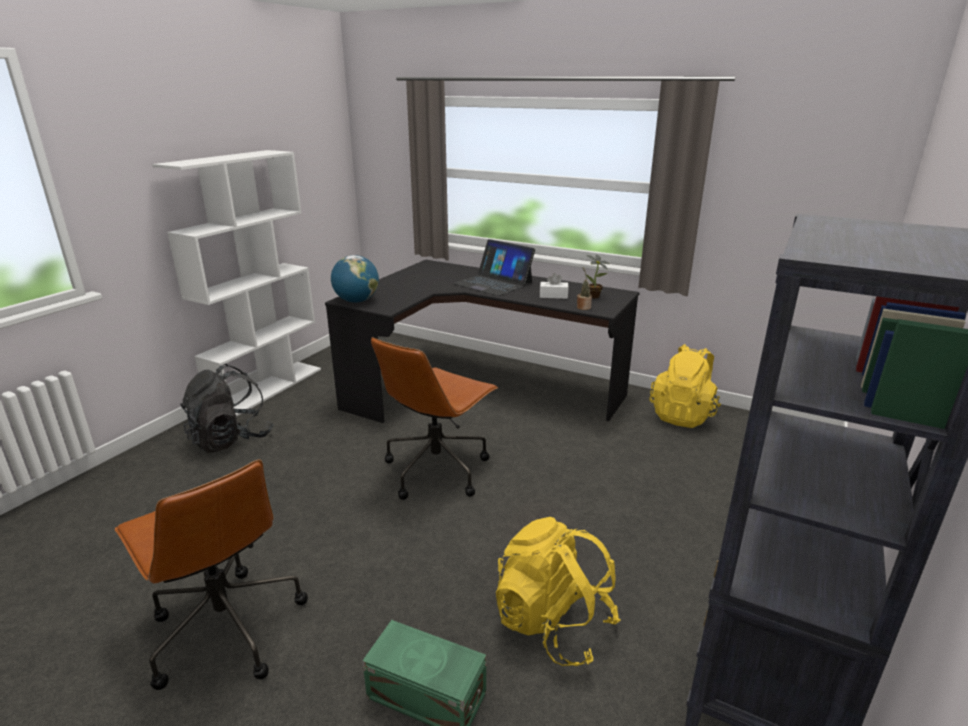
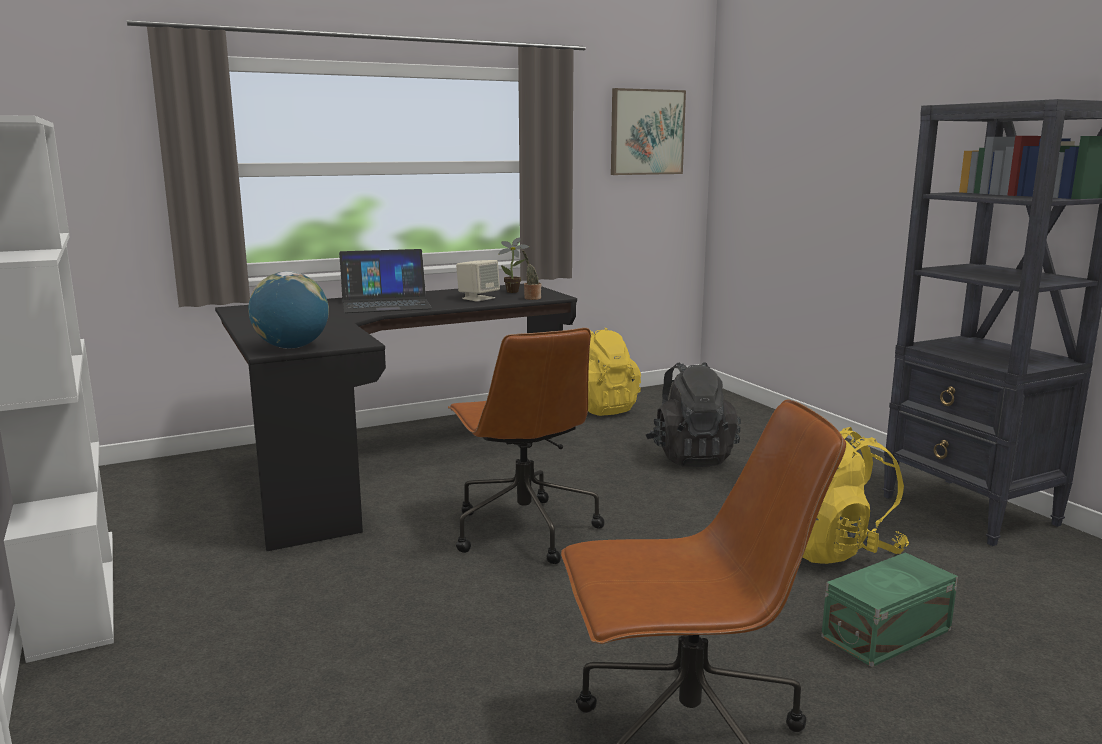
camera: 55 degrees left, 10 degrees down
black backpack [180,364,274,453] -> black backpack moved to [646,362,741,467]
white tissue box [540,273,568,299] -> beige speaker [456,260,500,302]
none -> picture [611,88,686,175]

